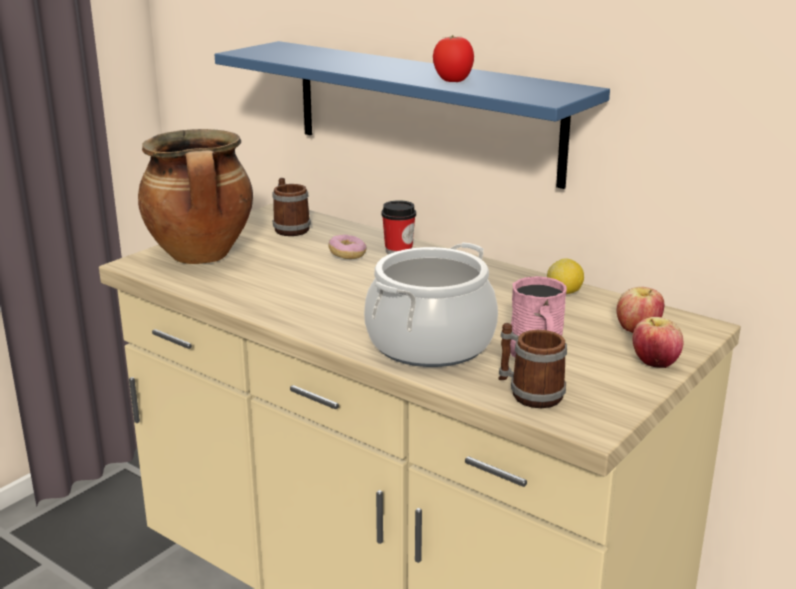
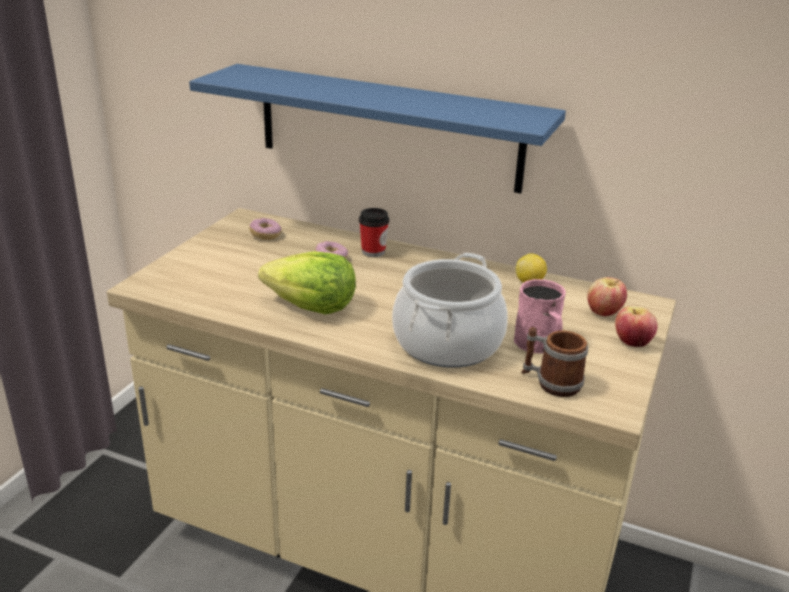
camera: 15 degrees left, 5 degrees up
cooking pot [138,129,253,264] -> none
mug [272,178,311,236] -> donut [249,218,282,240]
tomato [433,35,474,82] -> none
none -> lettuce [258,251,356,315]

